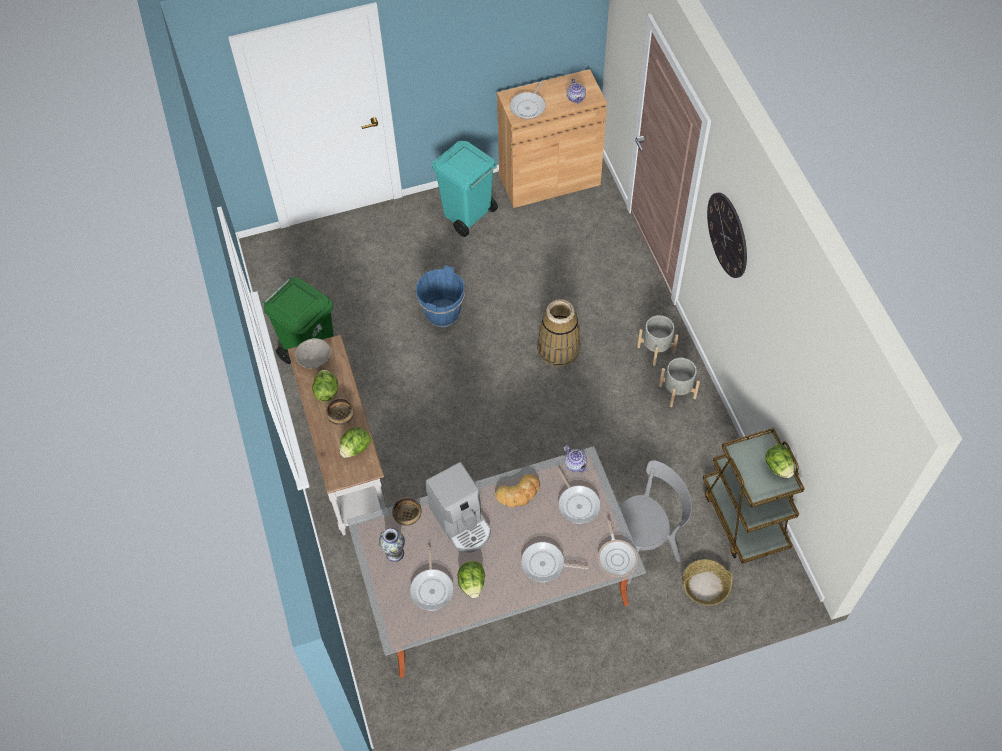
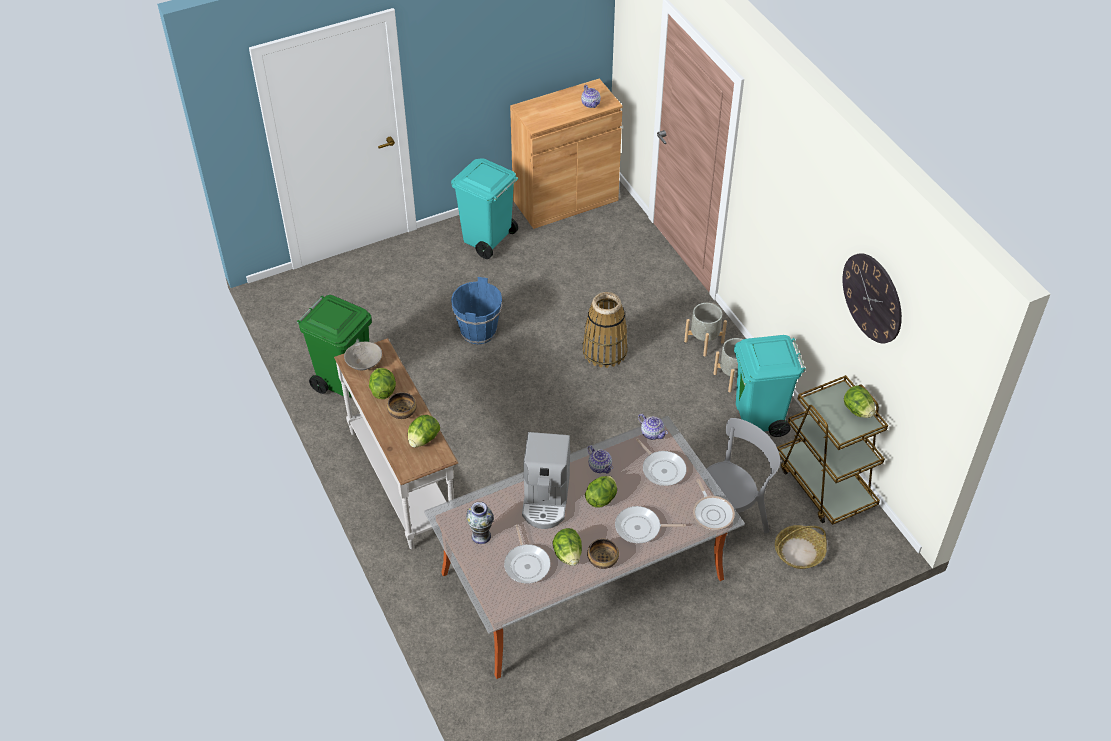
camera: 10 degrees left, 10 degrees down
bowl [392,497,421,526] -> bowl moved to [587,538,619,569]
coffee machine [425,462,491,552] -> coffee machine turned 45 degrees clockwise [522,432,571,529]
bread [495,474,540,507] -> teapot [587,445,613,473]
frying pan [510,81,546,119] -> none
wall clock [707,192,747,278] -> wall clock moved to [843,253,902,343]
none -> lettuce [585,476,617,508]
none -> turquoise trash can [734,335,806,437]

